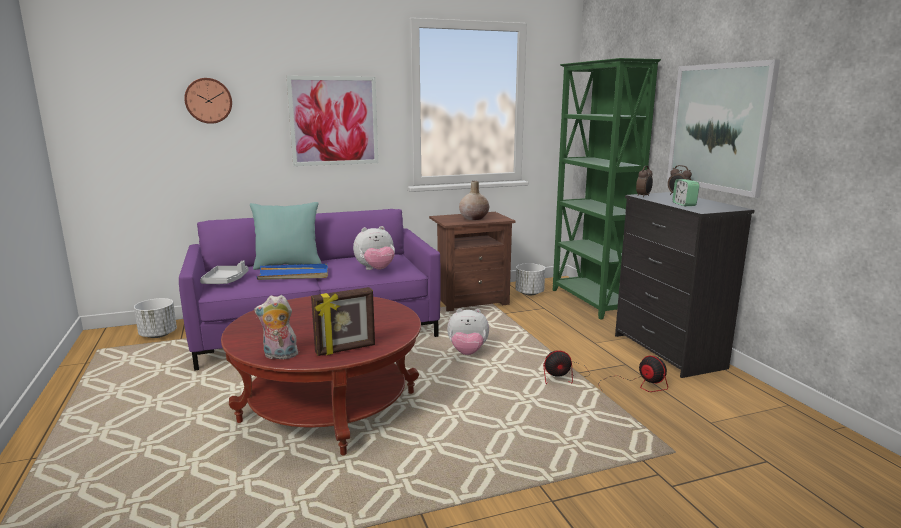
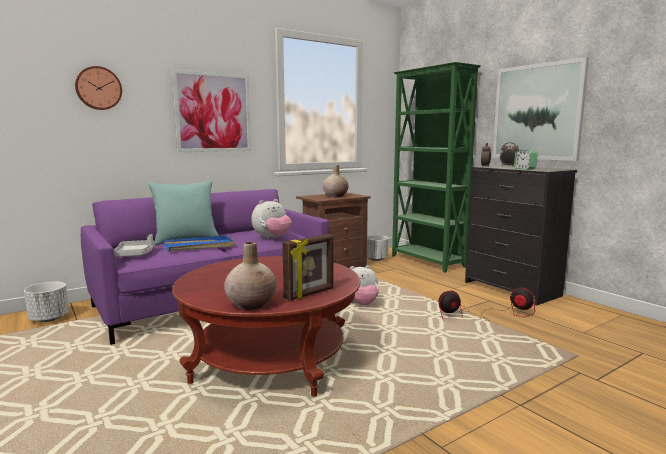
camera: 15 degrees left, 5 degrees down
plush toy [254,295,298,359] -> beige vase [224,242,277,310]

